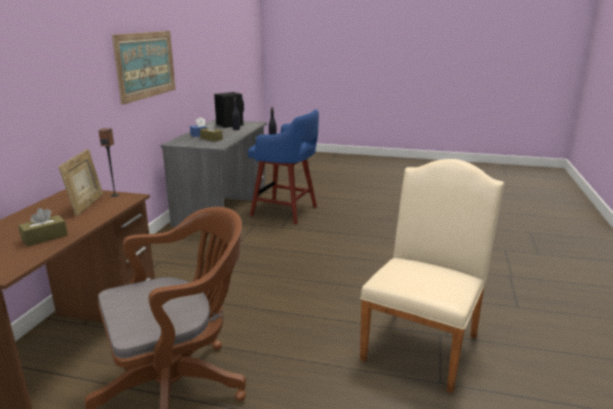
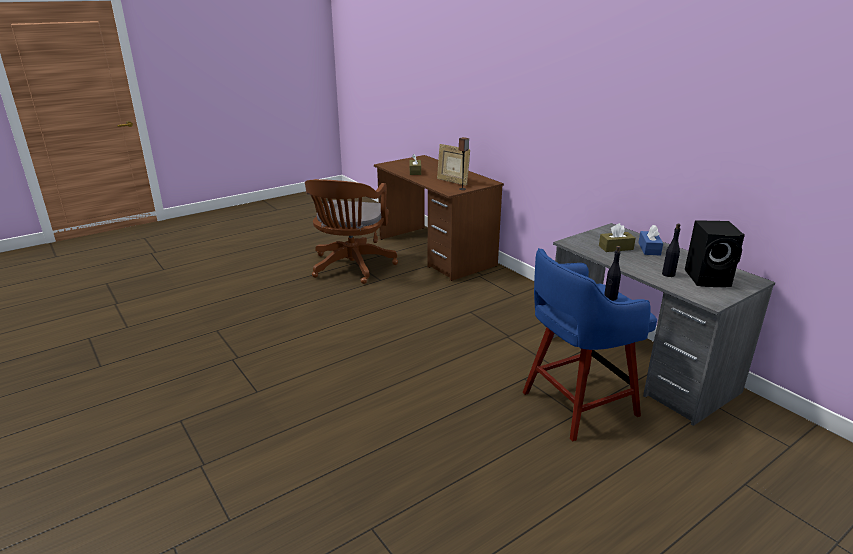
camera: 130 degrees right, 5 degrees up
picture [112,31,176,105] -> none
beige chair [360,159,504,393] -> none

